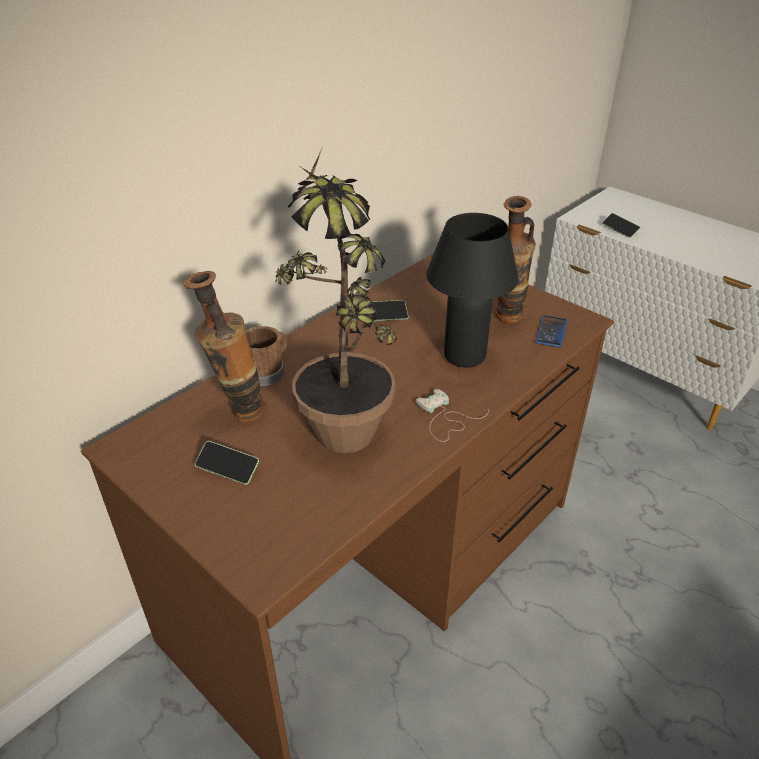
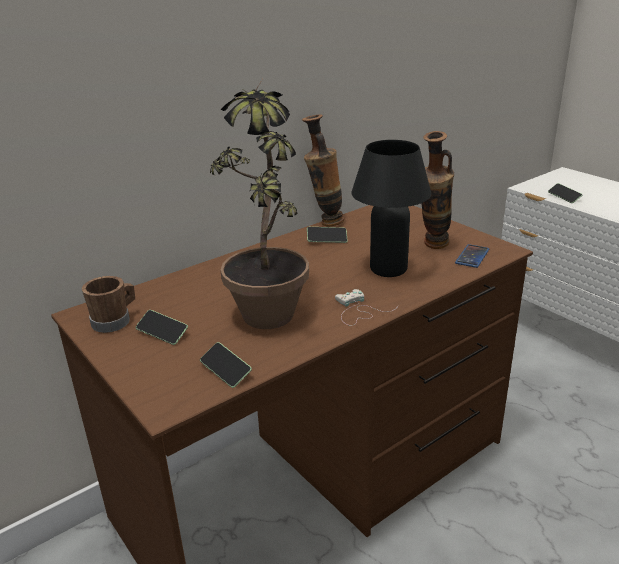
camera: 10 degrees right, 10 degrees down
vase [183,271,267,422] -> vase moved to [302,114,345,226]
brown mug [245,326,287,386] -> brown mug moved to [82,276,135,333]
none -> phone [200,342,252,388]

